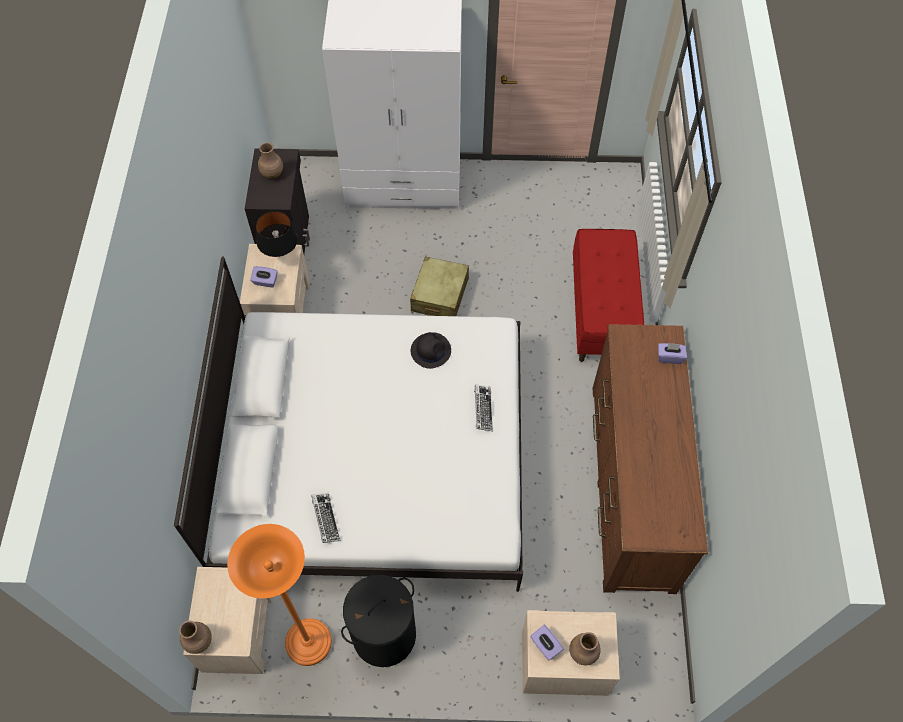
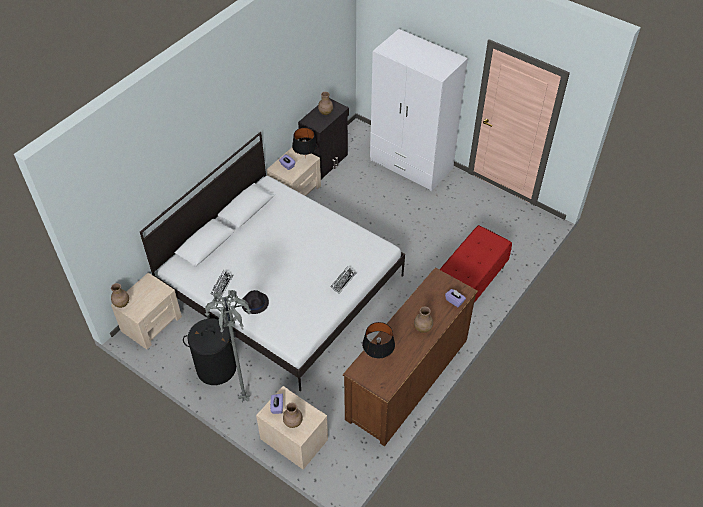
camera: 35 degrees right, 10 degrees down
orange floor lamp [227,524,332,666] -> none
beige suitcase [410,257,469,316] -> none
black hat [411,332,451,369] -> black hat moved to [242,290,269,314]
none -> grey floor lamp [205,290,251,403]
none -> black table lamp [362,322,395,358]
none -> brown vase [414,306,433,333]

